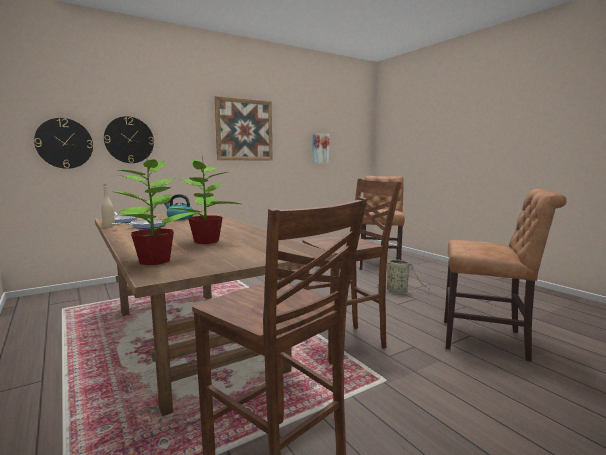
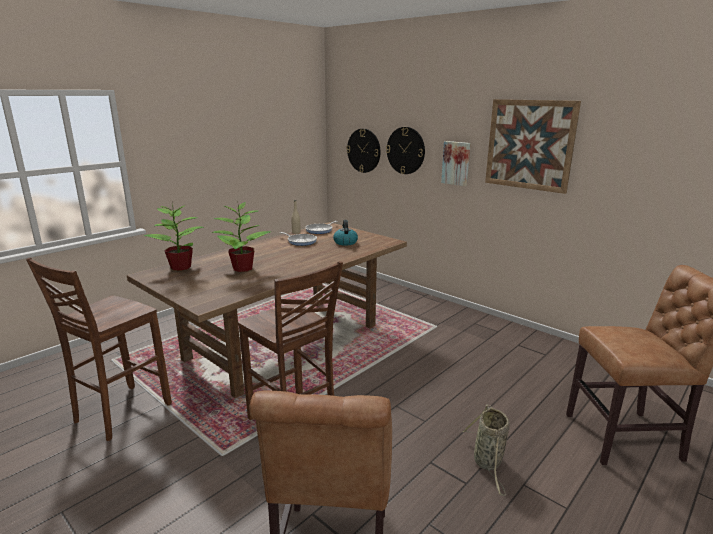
camera: 75 degrees right, 10 degrees up
picture [312,133,330,163] -> picture moved to [441,141,470,186]

